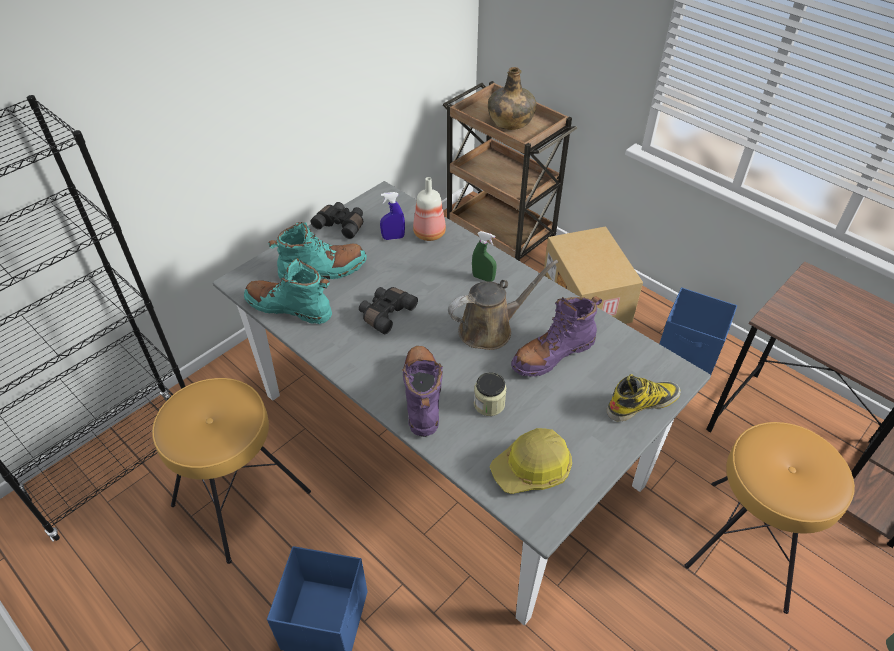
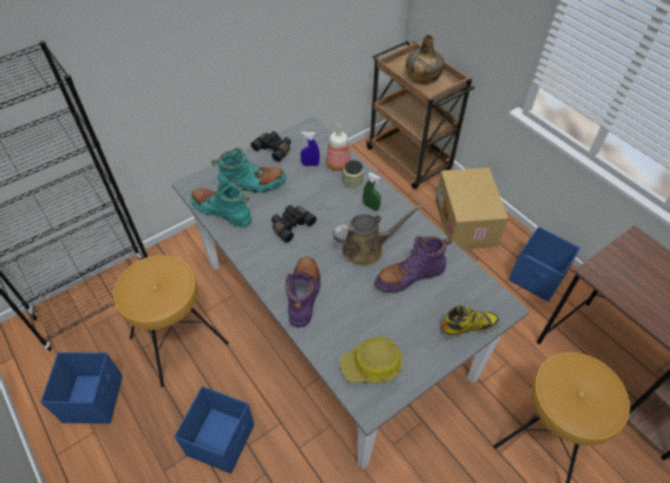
camera: 10 degrees right, 5 degrees up
jar [474,372,506,416] -> jar moved to [343,160,364,188]
none -> blue storage box [41,352,123,424]

